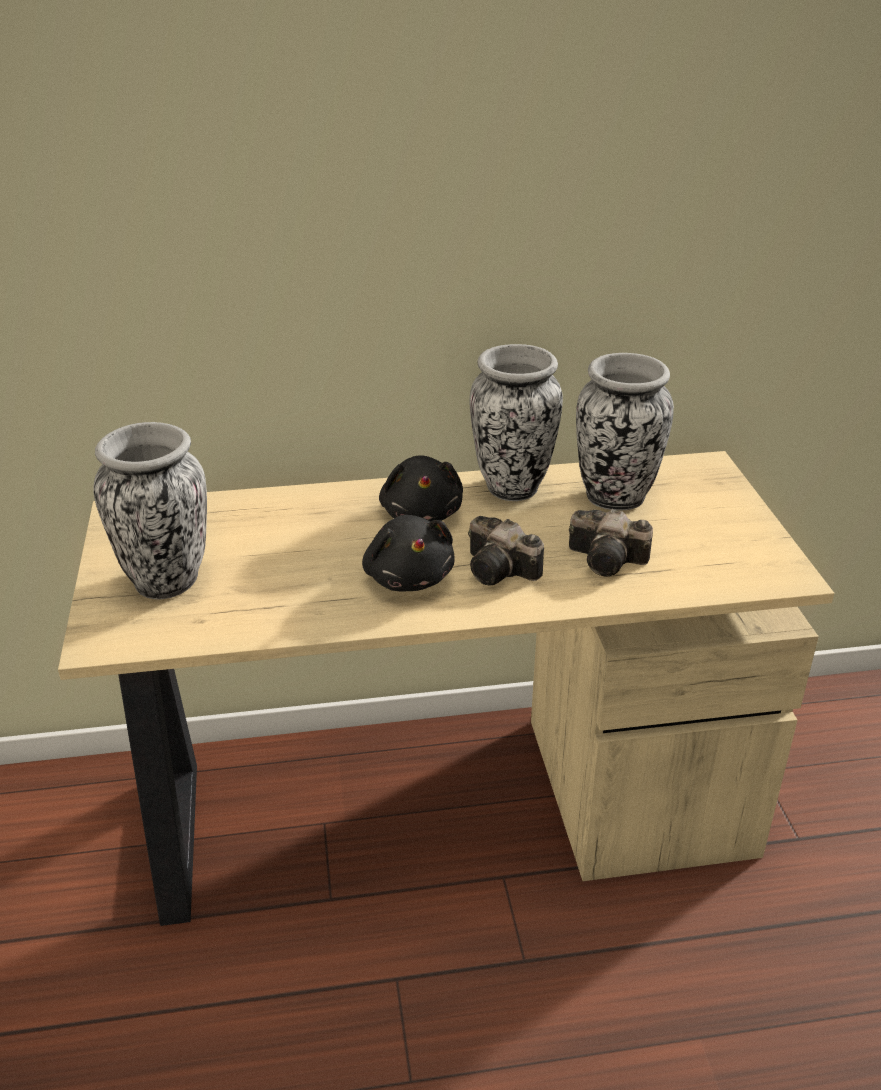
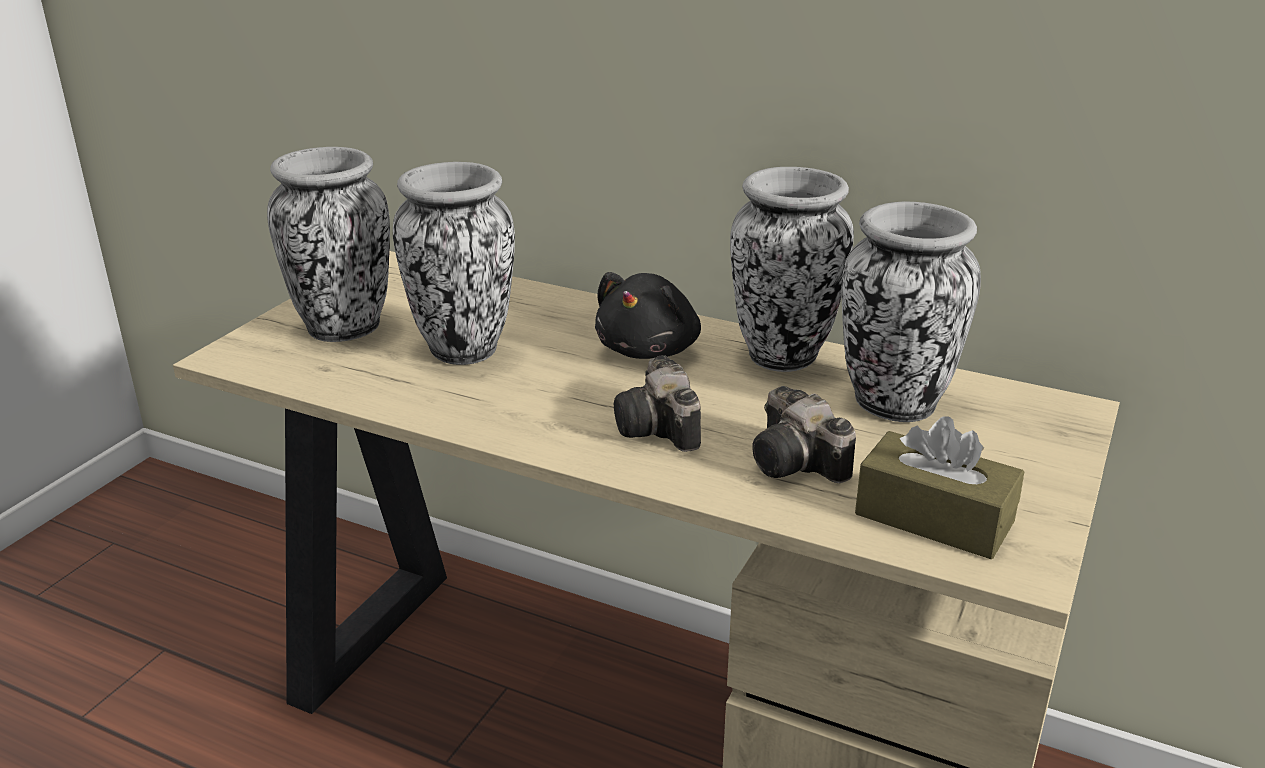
camera: 35 degrees right, 5 degrees down
black plush toy [362,515,455,591] -> none
none -> vase [393,162,515,365]
none -> brown tissue box [855,416,1024,559]

